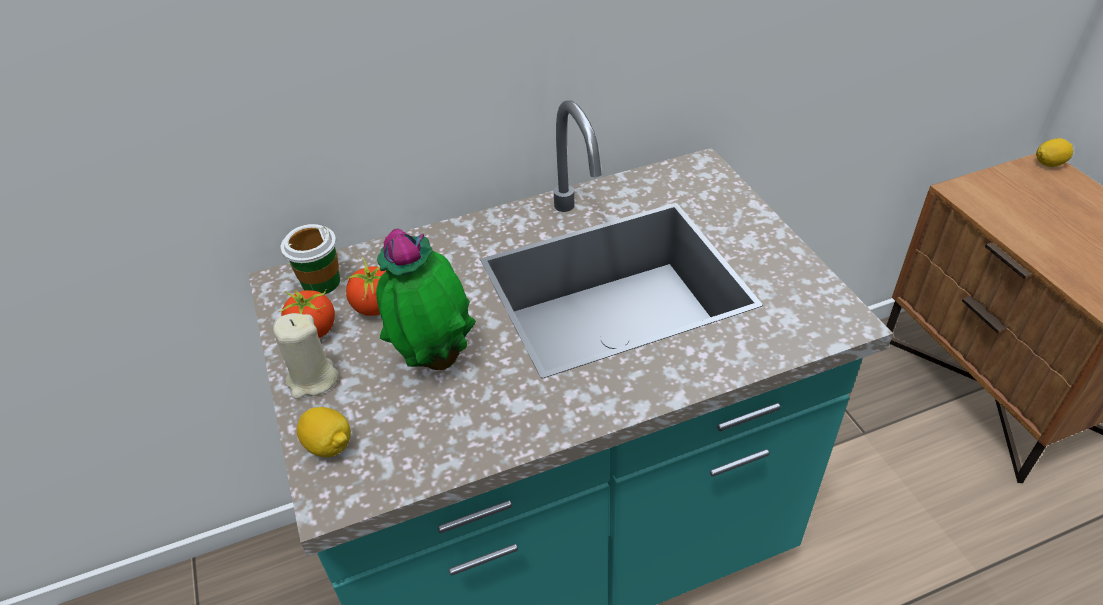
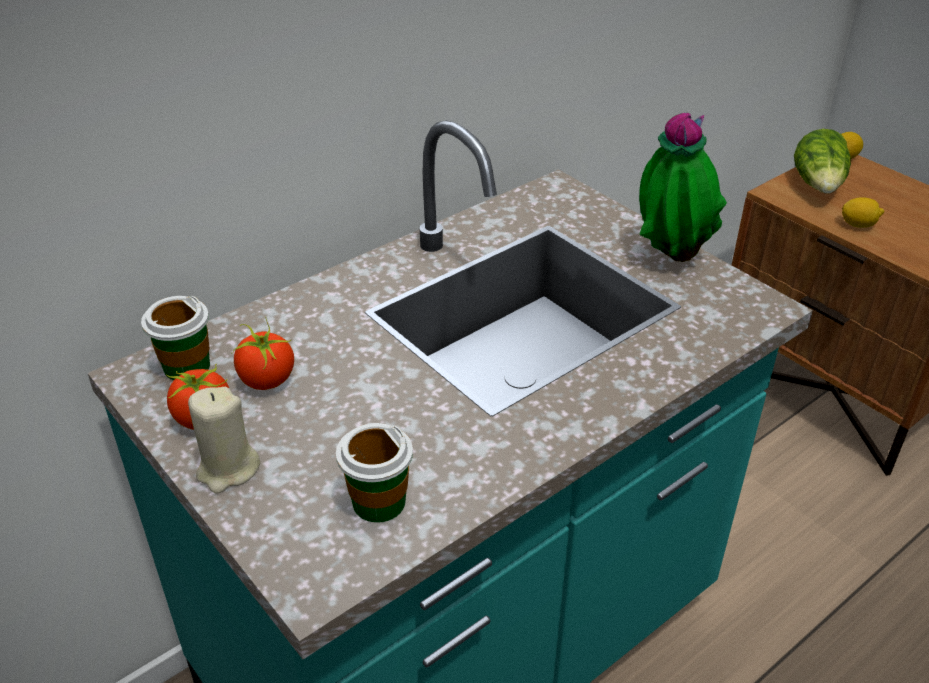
camera: 20 degrees left, 5 degrees down
lemon [297,407,351,457] -> lemon moved to [842,197,885,228]
potted plant [376,228,476,370] -> potted plant moved to [639,113,727,262]
none -> cup [336,423,413,523]
none -> lettuce [794,129,851,194]

